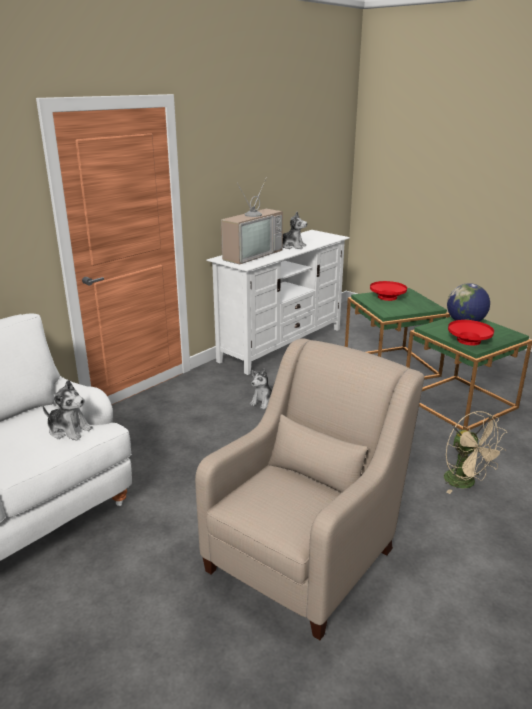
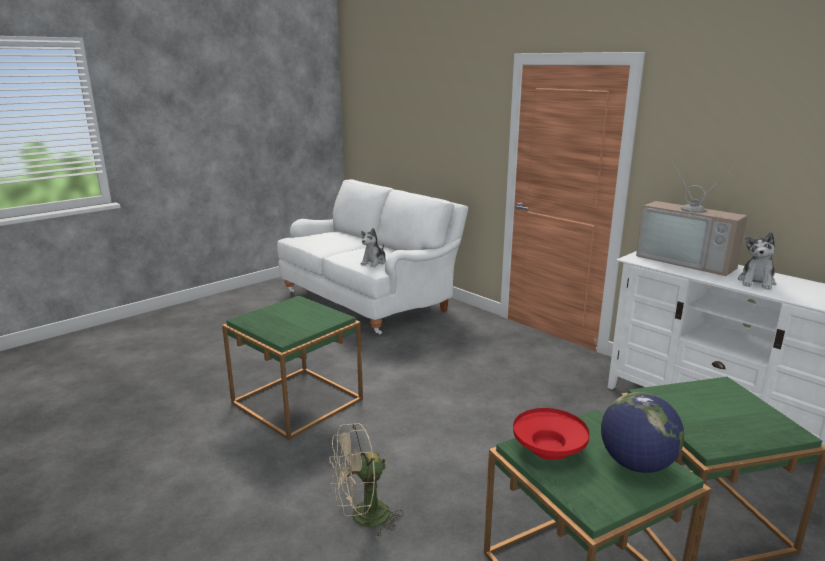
camera: 95 degrees right, 5 degrees down
beige armchair [195,338,424,640] -> green side table [222,296,363,440]
plush toy [250,369,275,409] -> none
red bowl [370,281,407,301] -> none

